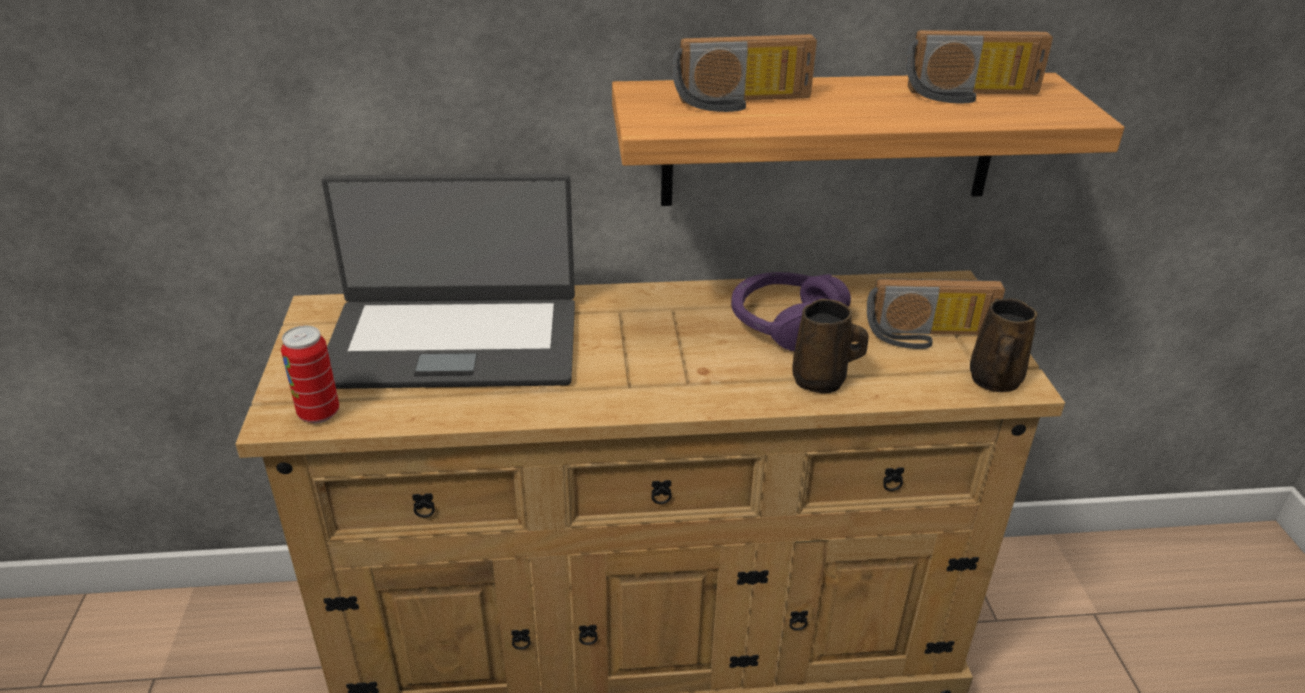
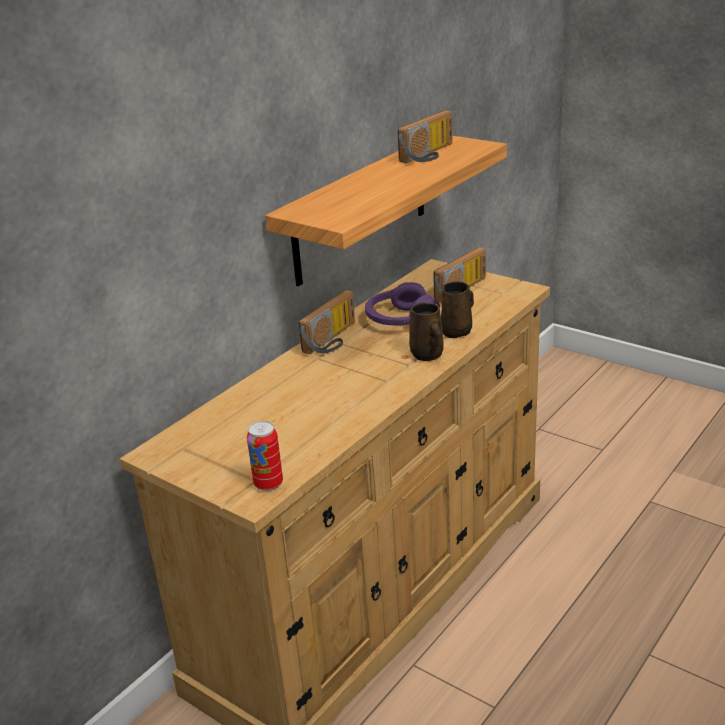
camera: 45 degrees left, 5 degrees down
laptop [322,174,575,389] -> none
radio [672,34,817,112] -> radio moved to [299,290,355,354]
brown mug [970,299,1037,392] -> brown mug moved to [409,303,444,361]

